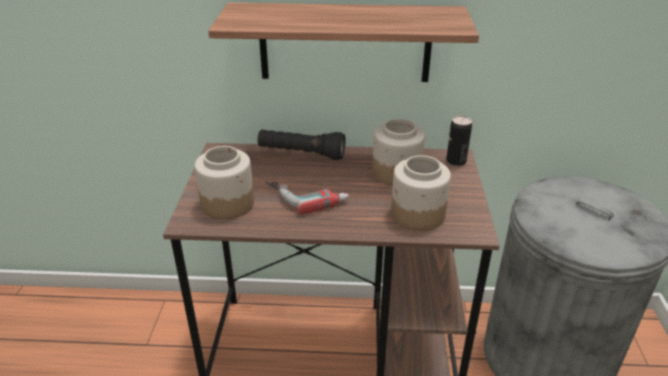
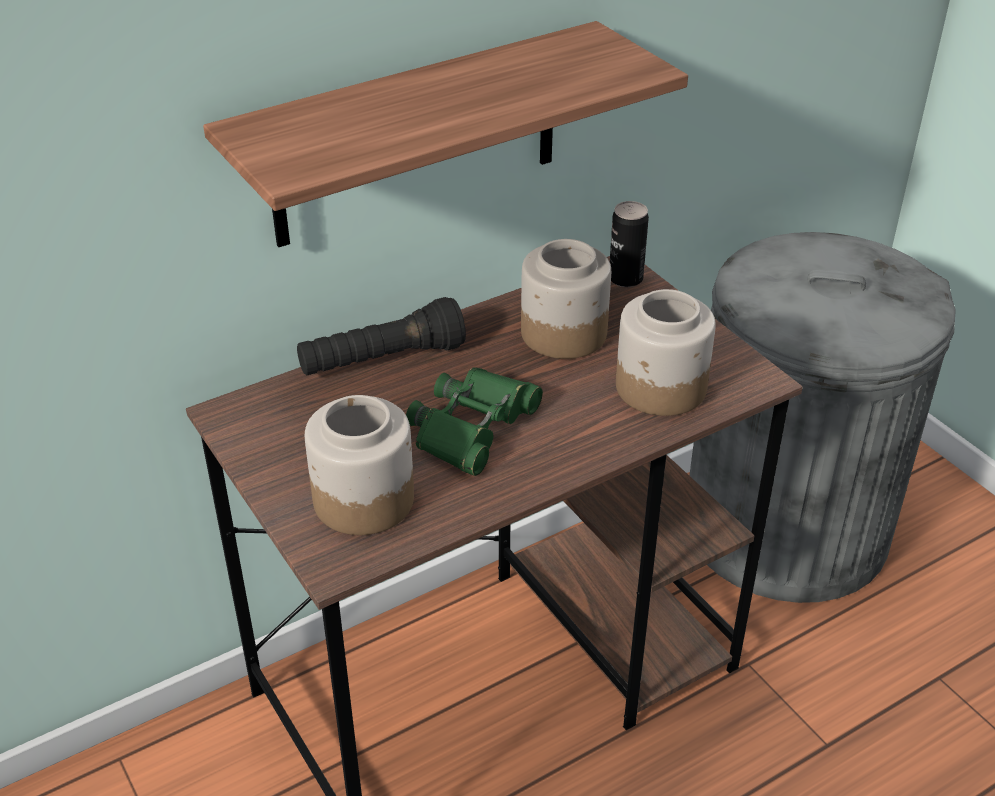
camera: 35 degrees left, 5 degrees up
power drill [265,180,349,215] -> green binoculars [406,368,543,476]

